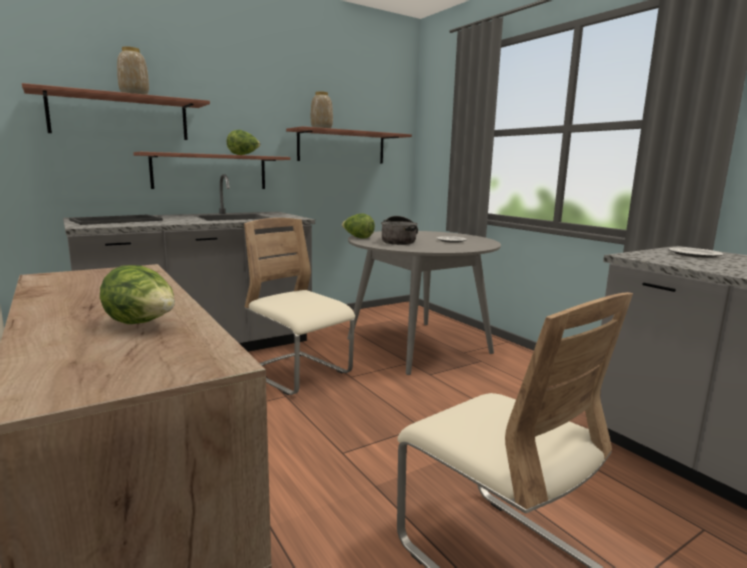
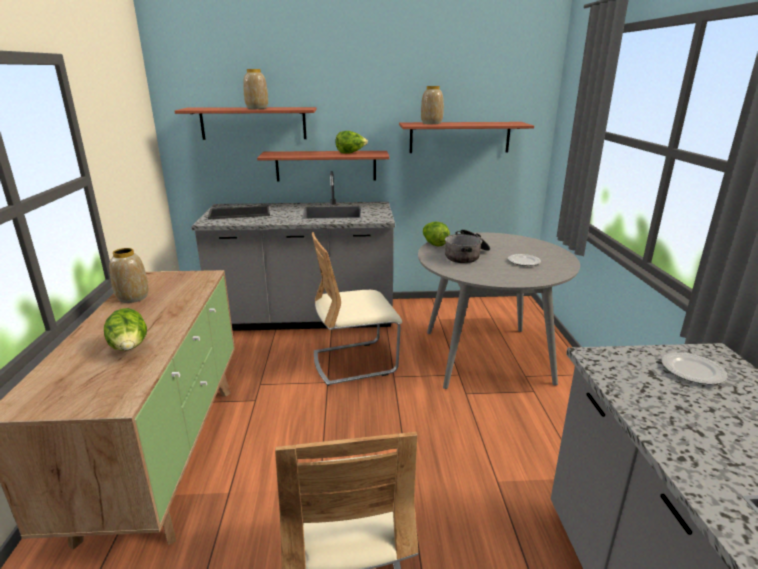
camera: 30 degrees right, 10 degrees up
beige chair [244,218,355,395] -> beige chair turned 90 degrees counterclockwise [312,232,402,386]
none -> vase [109,248,149,303]

